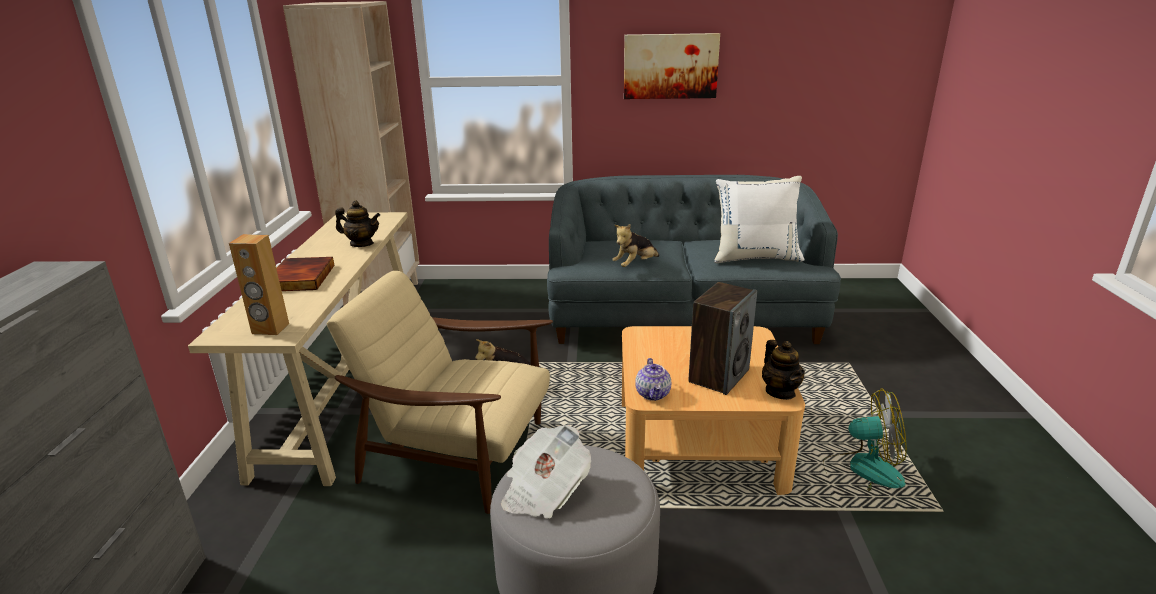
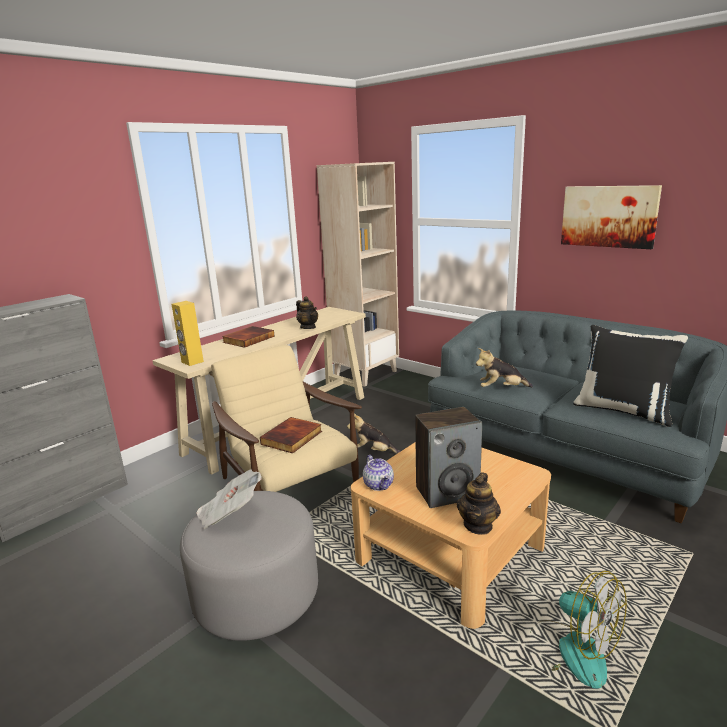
camera: 40 degrees right, 5 degrees down
brown speaker [229,234,289,335] -> yellow speaker [172,301,204,366]
teapot [635,358,671,401] -> teapot turned 60 degrees counterclockwise [363,455,394,491]
white pillow [714,176,805,263] -> black pillow [573,325,688,427]
none -> book [260,417,322,454]

